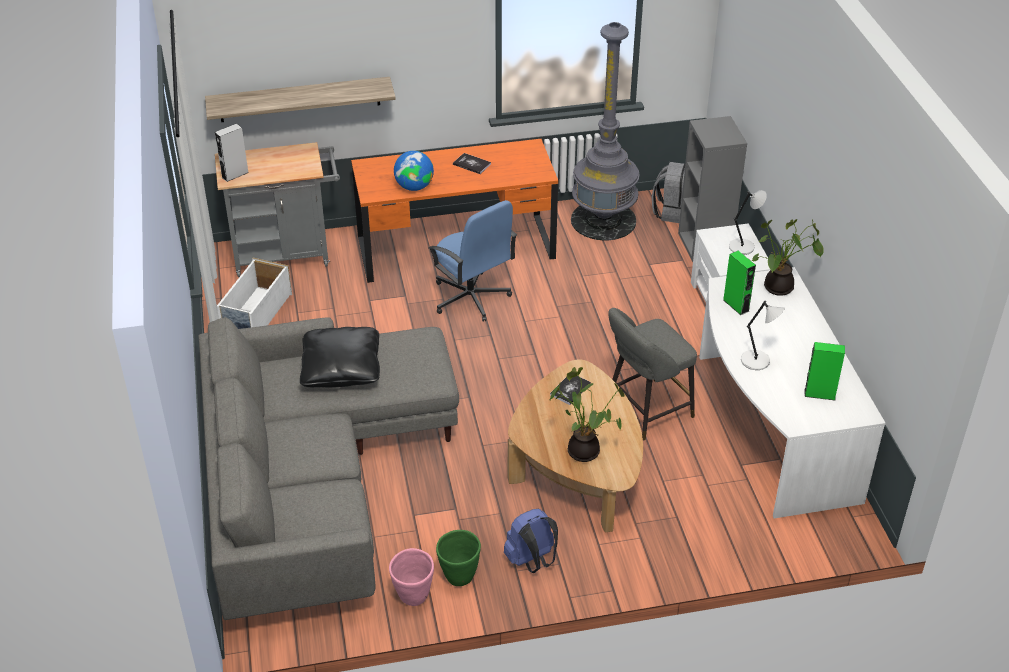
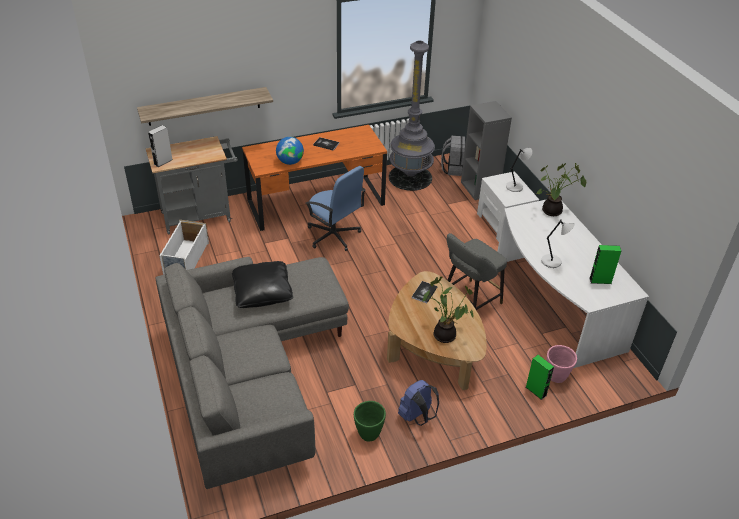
camera: 10 degrees left, 0 degrees up
pink planter [389,548,434,606] -> pink planter moved to [546,345,577,383]
green speaker [723,251,756,315] -> green speaker moved to [526,355,554,400]

